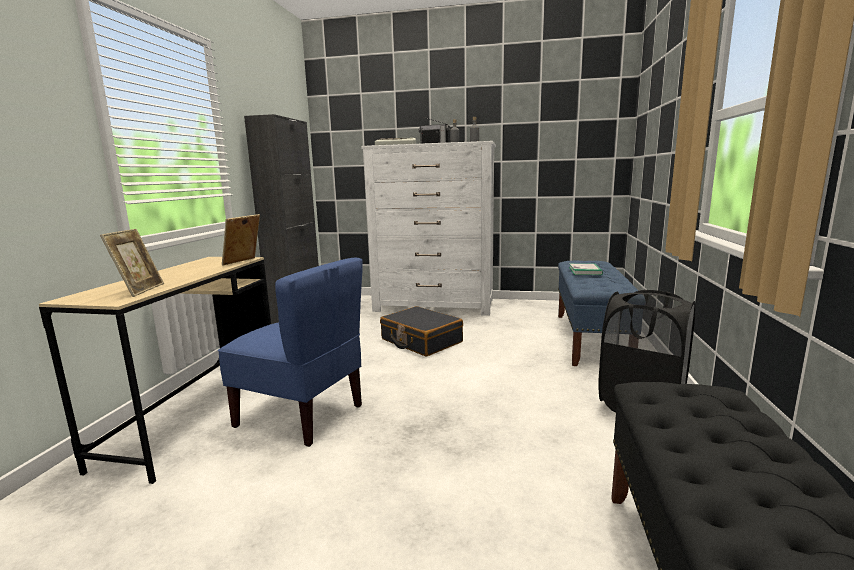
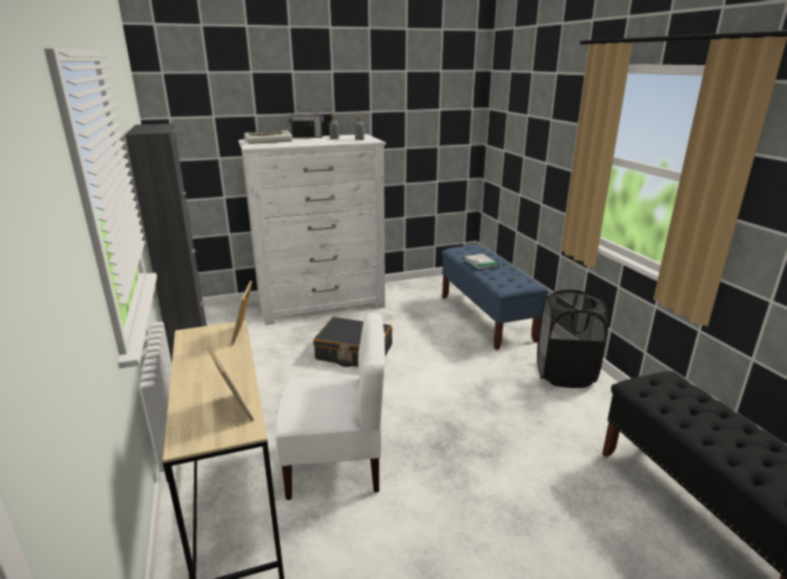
camera: 30 degrees left, 10 degrees up
blue chair [218,258,363,447] -> white chair [274,313,385,500]

